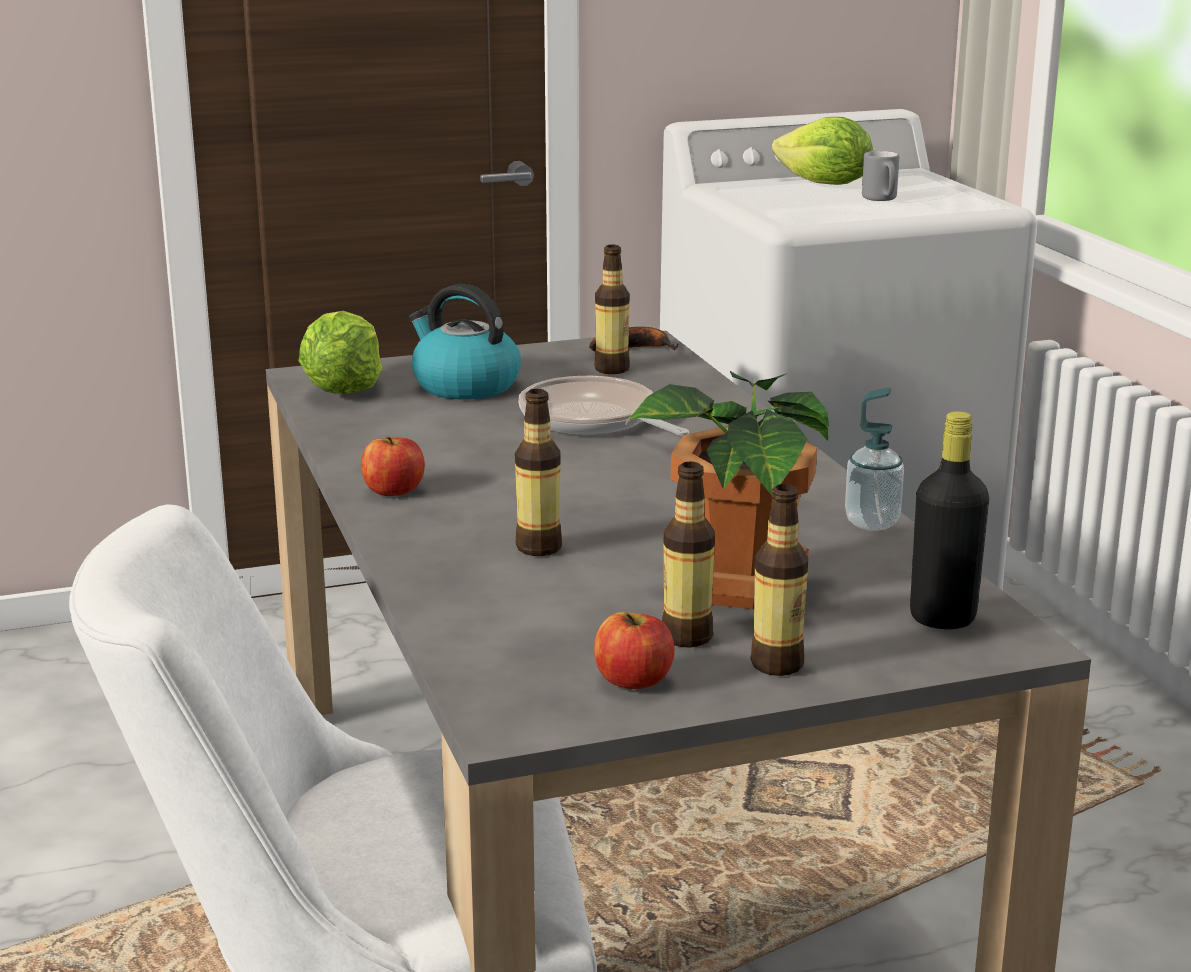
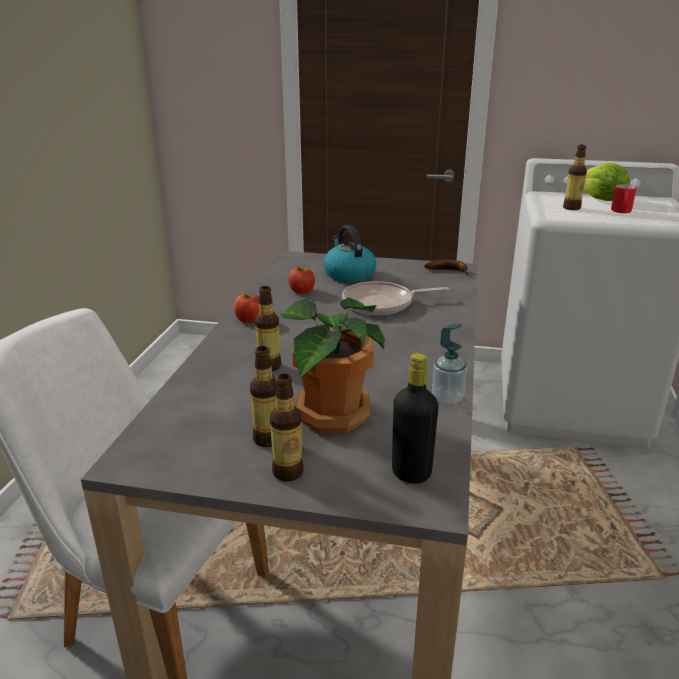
camera: 30 degrees right, 5 degrees up
lettuce [299,311,382,394] -> none
frying pan [519,376,689,436] -> frying pan turned 90 degrees counterclockwise [342,281,449,315]
bottle [594,245,630,374] -> bottle moved to [563,145,587,210]
apple [594,612,675,689] -> apple moved to [288,266,315,294]
grey mug [862,151,899,201] -> red mug [611,184,636,213]

